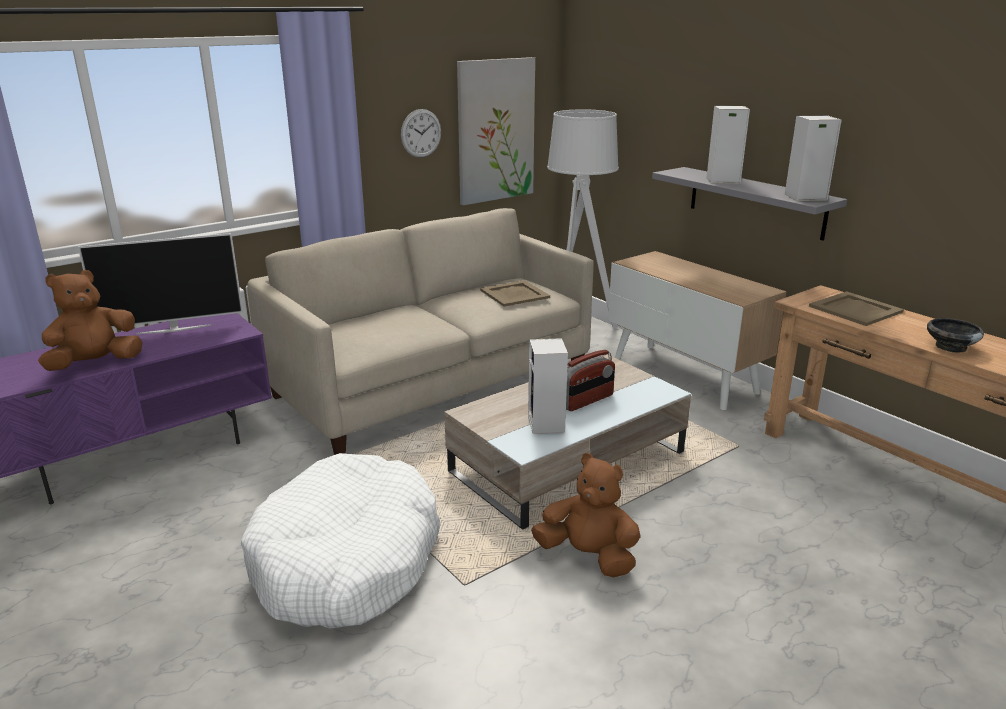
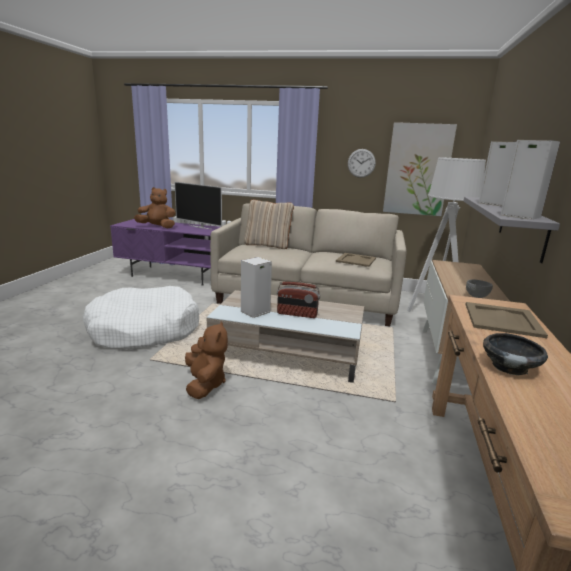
camera: 50 degrees right, 5 degrees down
none -> beige pillow [244,199,294,249]
none -> grey bowl [466,279,493,298]

